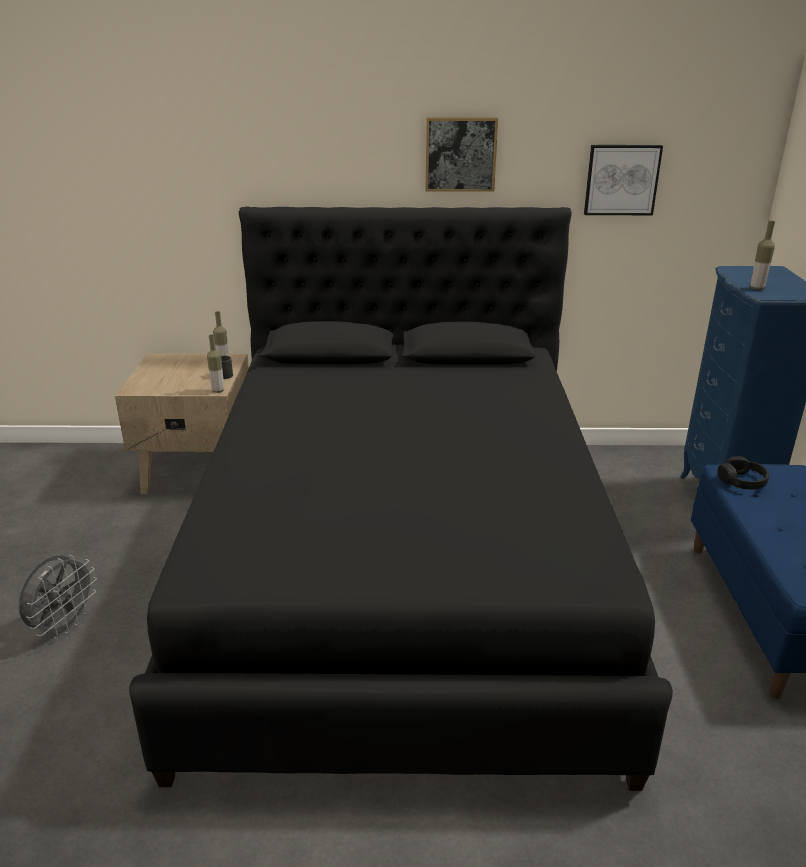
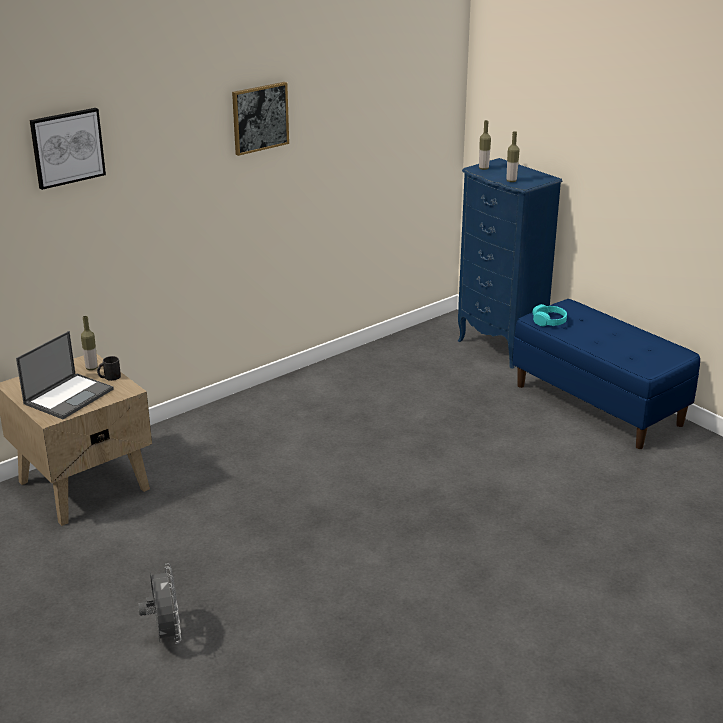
camera: 40 degrees left, 0 degrees up
black bed [129,206,673,791] -> none
bottle [207,335,224,393] -> bottle moved to [479,120,491,170]
picture [584,145,663,215] -> picture moved to [29,108,106,190]
black headphones [718,456,769,489] -> turquoise headphones [533,304,567,326]
none -> laptop [16,331,114,419]

